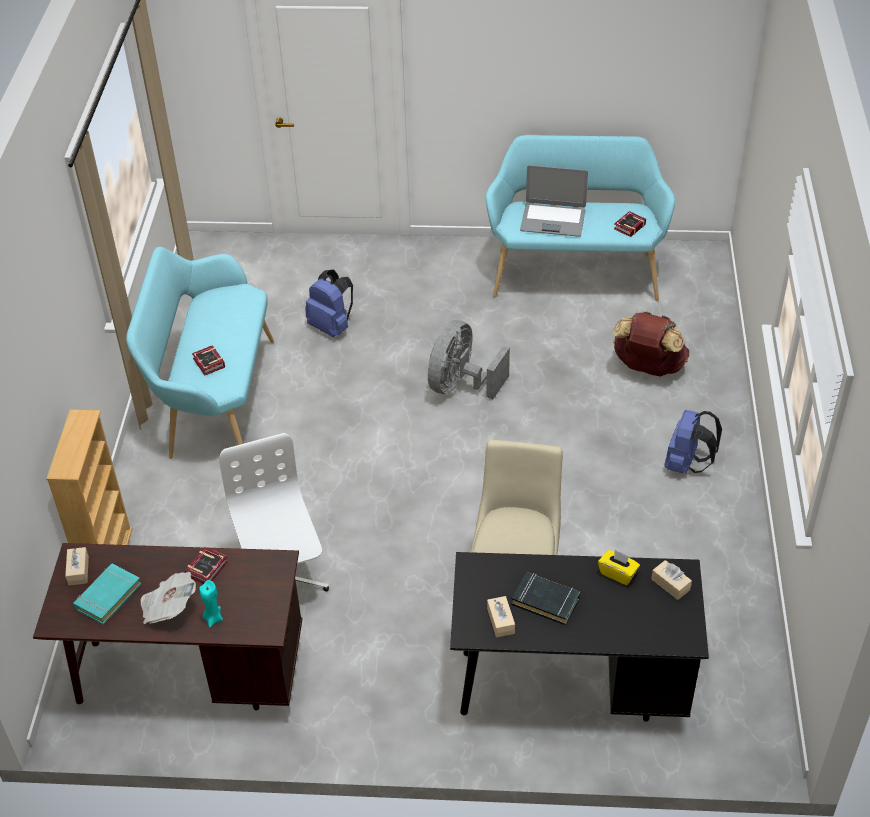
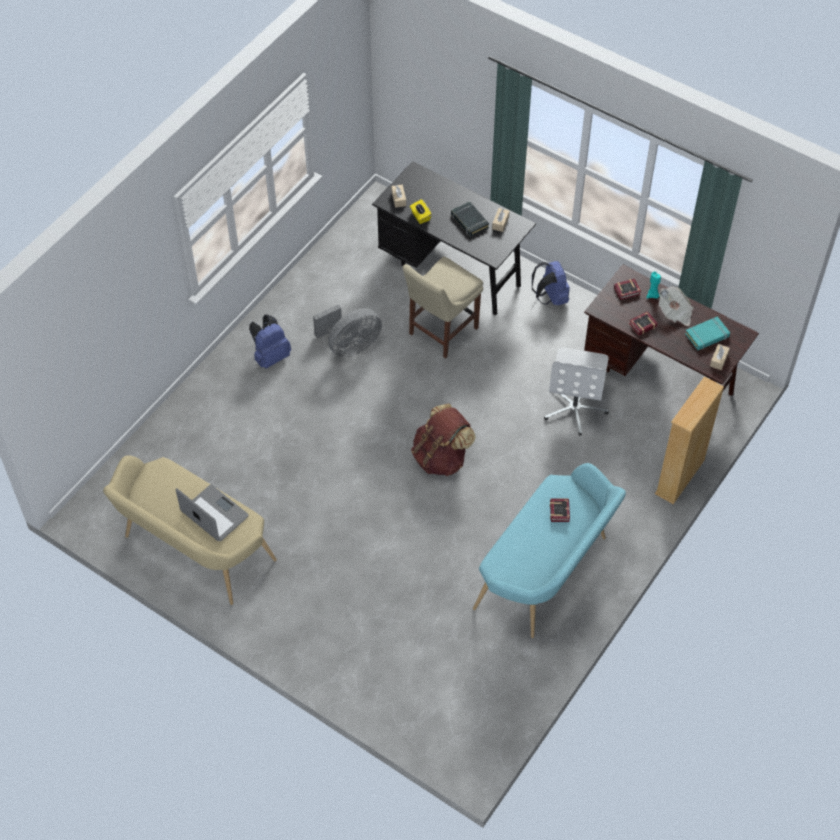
camera: 150 degrees left, 10 degrees up
blue backpack [305,270,353,337] -> blue backpack moved to [532,261,570,306]
grey fan [428,320,510,399] -> grey fan moved to [313,304,382,357]
turquoise bench [486,135,675,301] -> beige bench [103,455,277,605]
brown backpack [613,311,689,376] -> brown backpack moved to [411,403,476,476]
book [614,211,646,237] -> book moved to [614,279,641,300]

